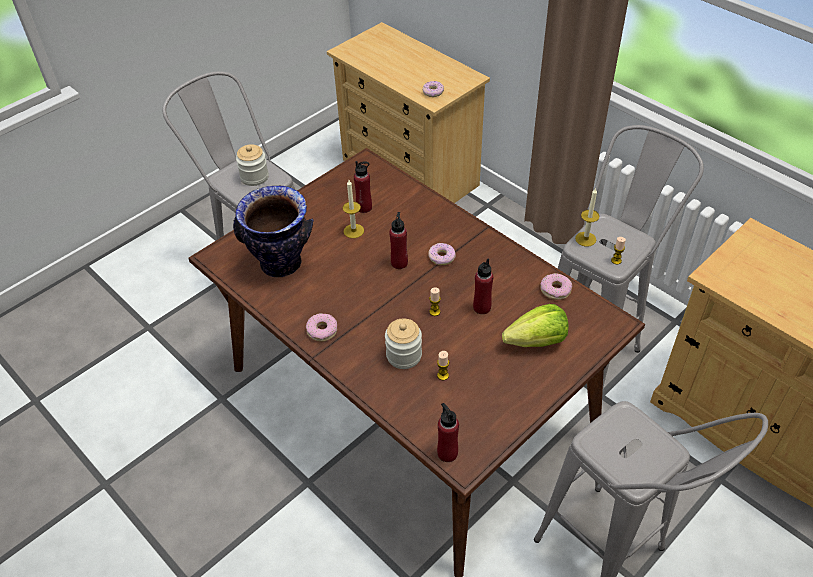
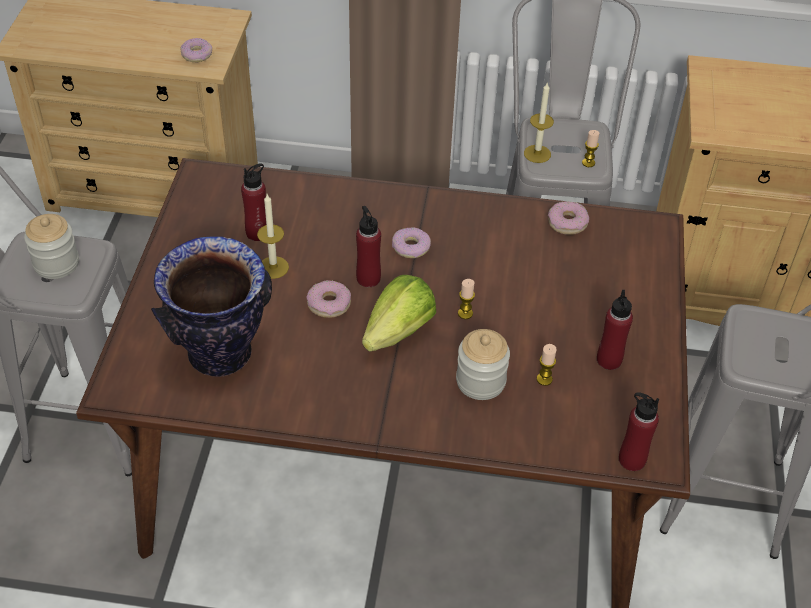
camera: 40 degrees left, 0 degrees up
donut [306,313,337,342] -> donut moved to [307,280,351,318]
red bottle [473,258,493,314] -> red bottle moved to [597,290,633,370]
lettuce [502,304,568,347] -> lettuce moved to [362,275,436,352]

